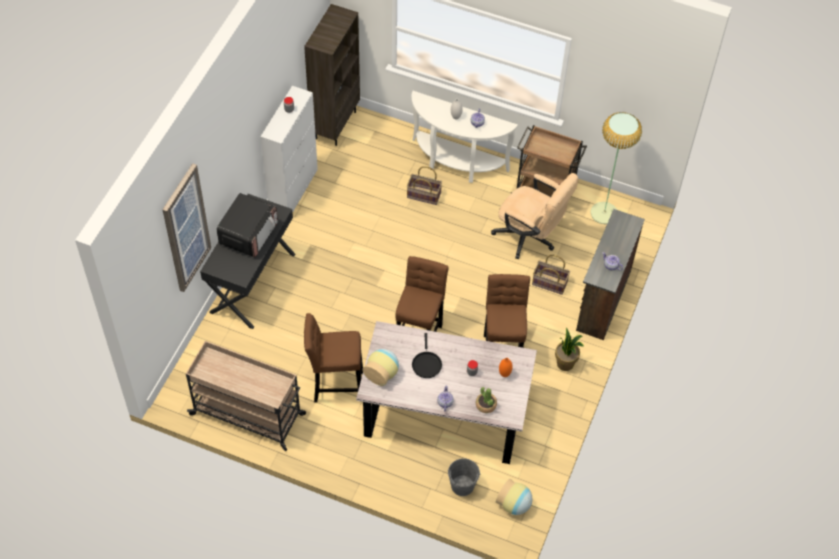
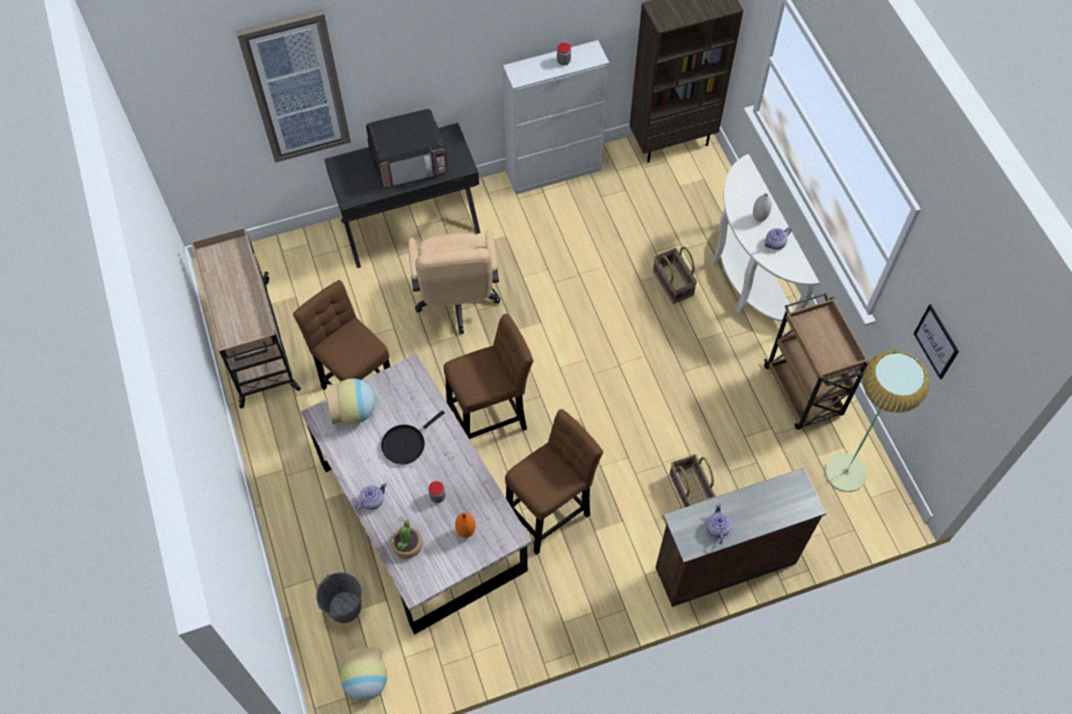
camera: 50 degrees right, 5 degrees up
beige office chair [491,173,579,259] -> beige office chair moved to [408,229,501,334]
potted plant [555,328,584,371] -> none
none -> picture [914,304,959,379]

